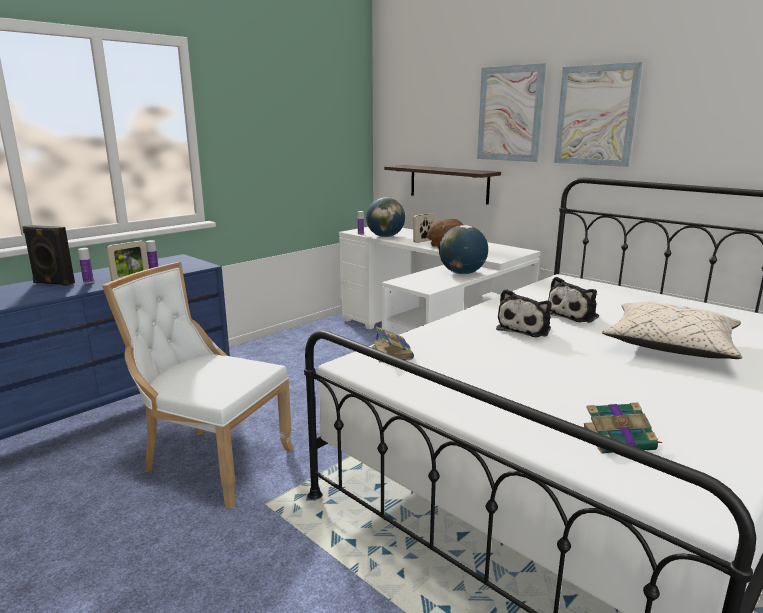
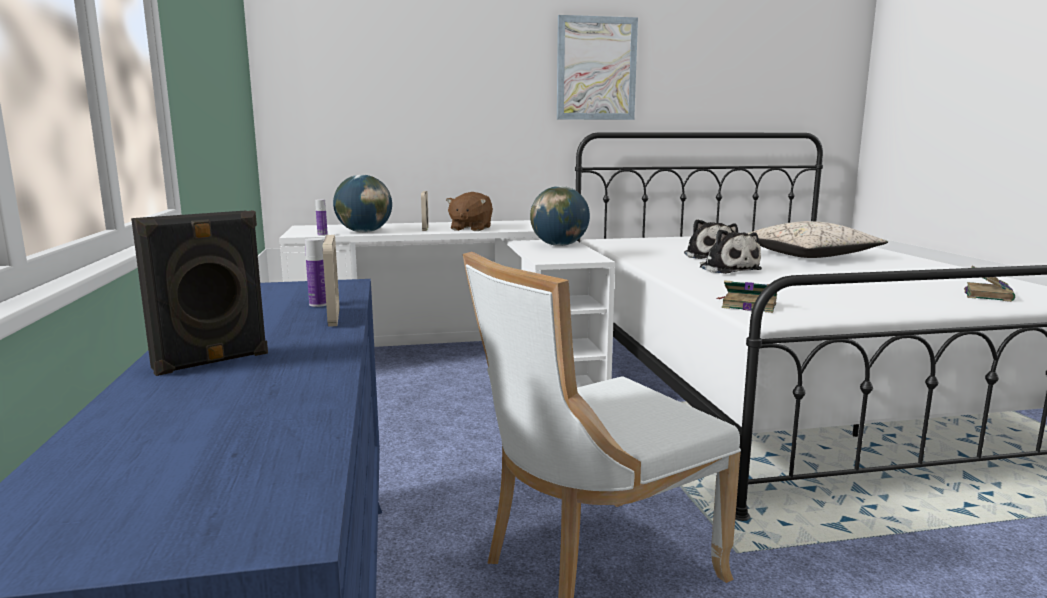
camera: 55 degrees left, 5 degrees down
bottle [78,248,94,284] -> none
shelf [384,165,501,205] -> none
picture [477,63,546,162] -> none

